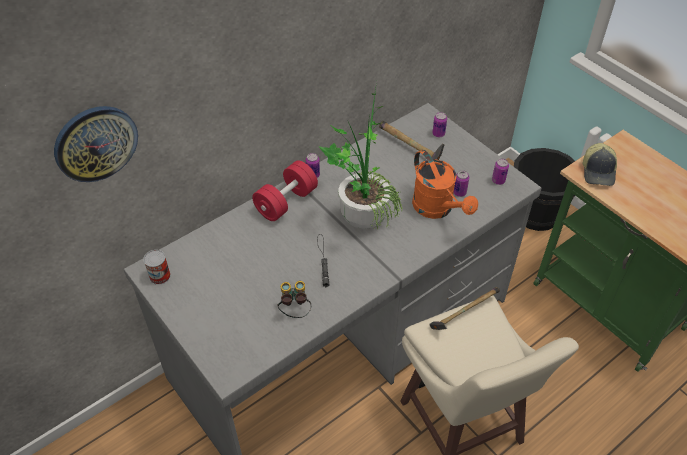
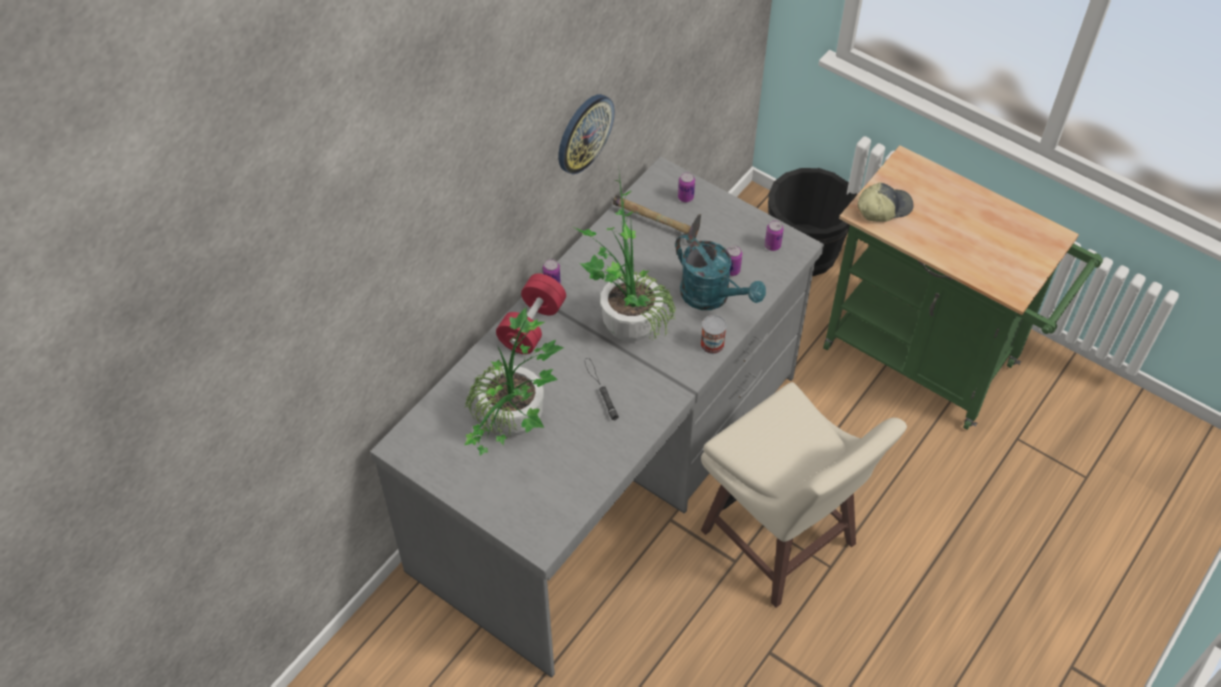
camera: 15 degrees left, 5 degrees up
wall clock [54,106,138,182] -> wall clock moved to [558,94,615,174]
can [143,250,171,285] -> can moved to [700,315,727,354]
binoculars [277,281,311,318] -> none
orange watering can [412,150,478,219] -> turquoise watering can [675,233,766,310]
hammer [429,287,500,330] -> none
cap [582,143,617,186] -> cap turned 105 degrees counterclockwise [857,182,913,222]
none -> potted plant [464,308,564,456]

